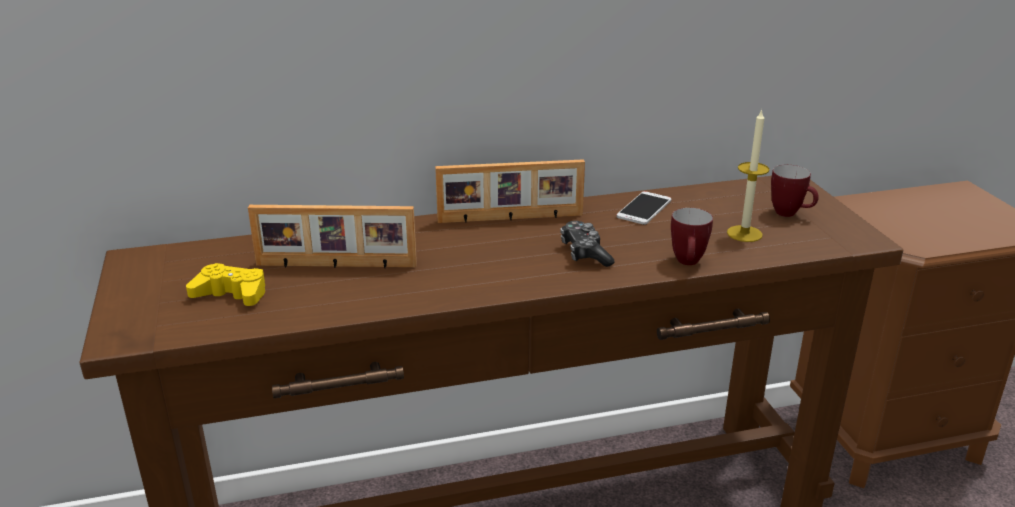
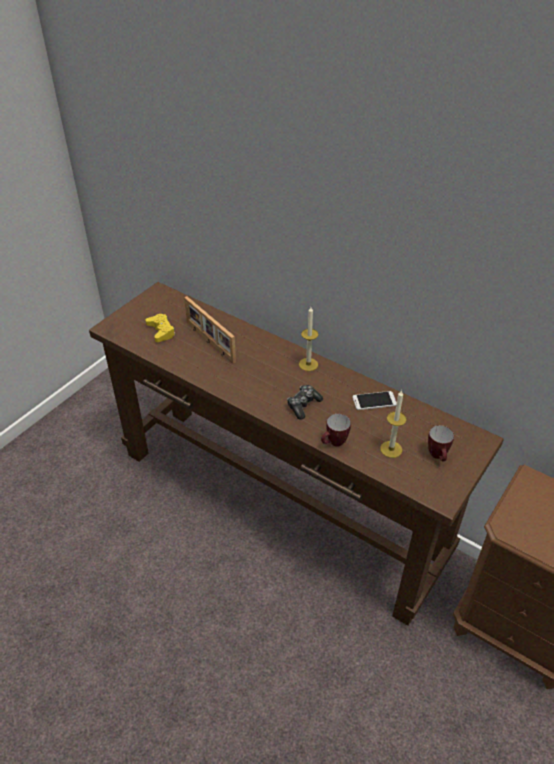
camera: 50 degrees right, 15 degrees up
picture frame [435,159,585,223] -> candle [299,307,318,371]

